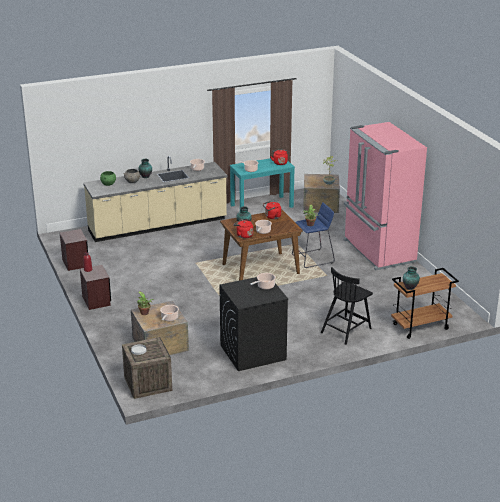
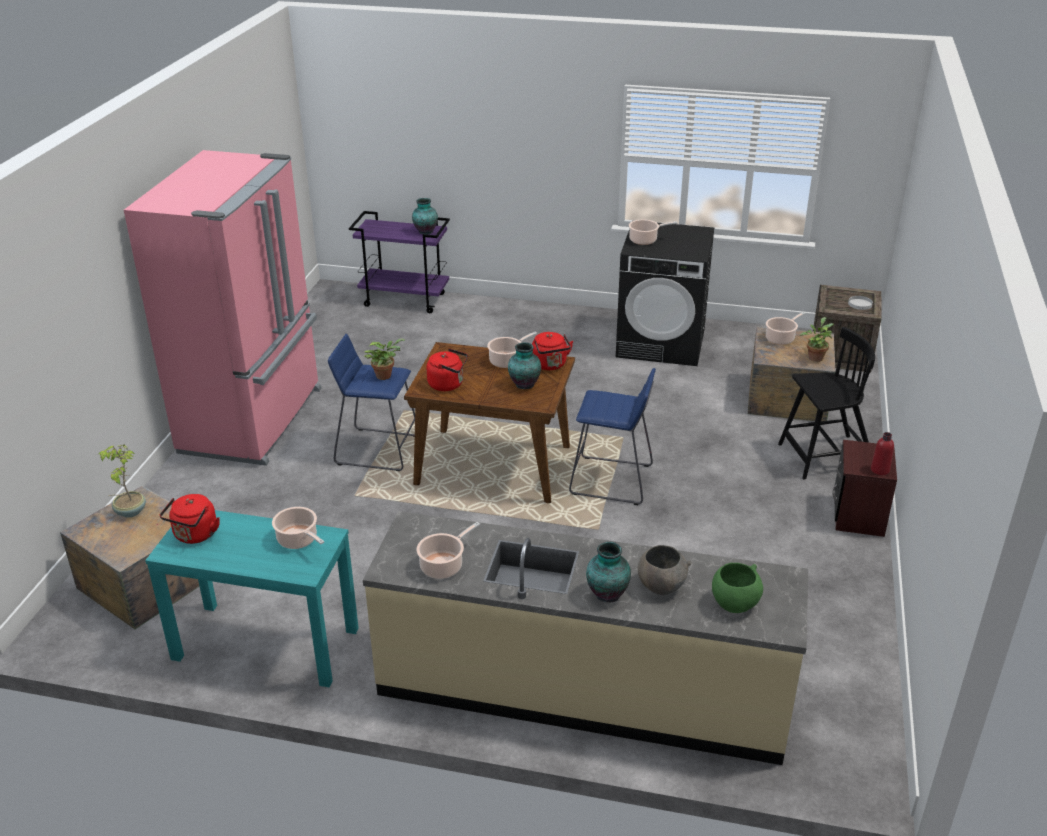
camera: 145 degrees left, 5 degrees up
brown nightstand [60,229,88,271] -> none
black chair [321,267,373,345] -> black chair moved to [778,327,875,480]
brown cart [391,268,459,339] -> purple cart [349,211,450,313]
none -> blue stool [569,368,656,505]

